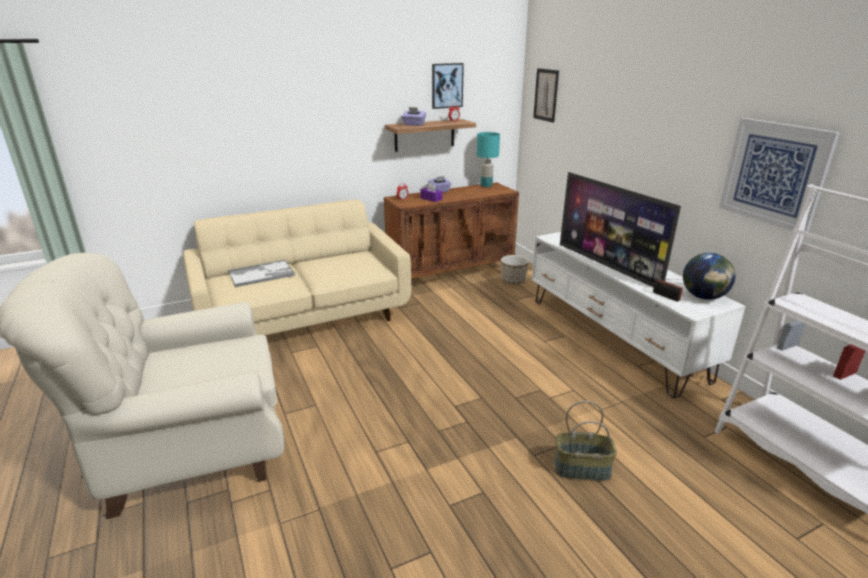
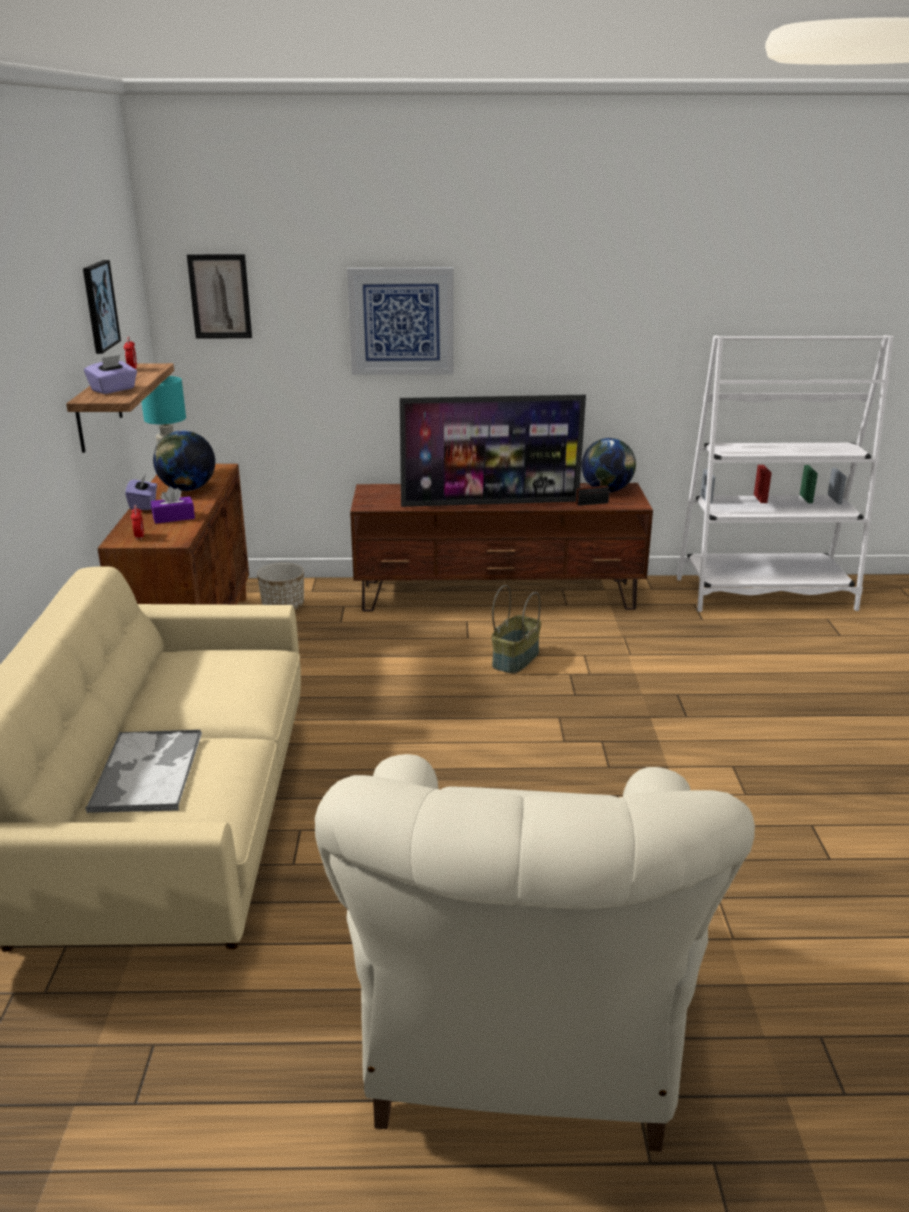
camera: 65 degrees left, 0 degrees up
white tv stand [532,232,746,398] -> brown tv stand [350,483,653,611]
basket [554,401,617,481] -> basket moved to [491,585,541,674]
picture [719,118,840,232] -> picture moved to [347,268,453,375]
none -> globe [153,431,215,491]

